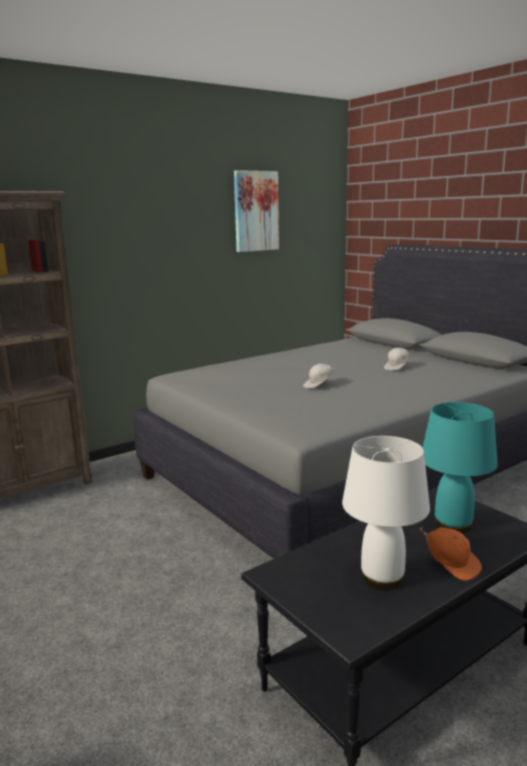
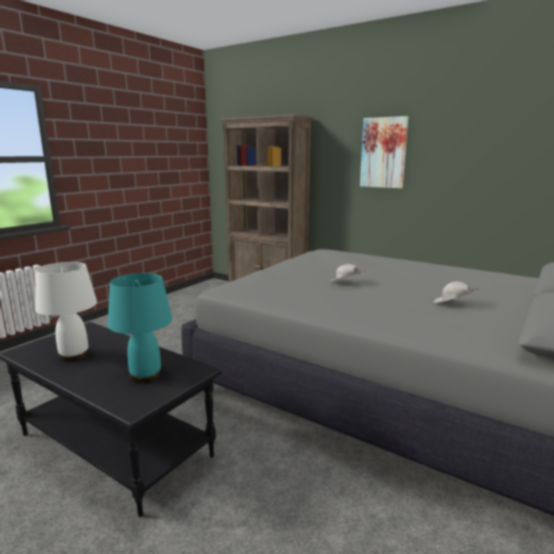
camera: 70 degrees right, 0 degrees up
picture [234,170,279,252] -> picture moved to [360,116,408,188]
orange cap [420,527,482,581] -> none

